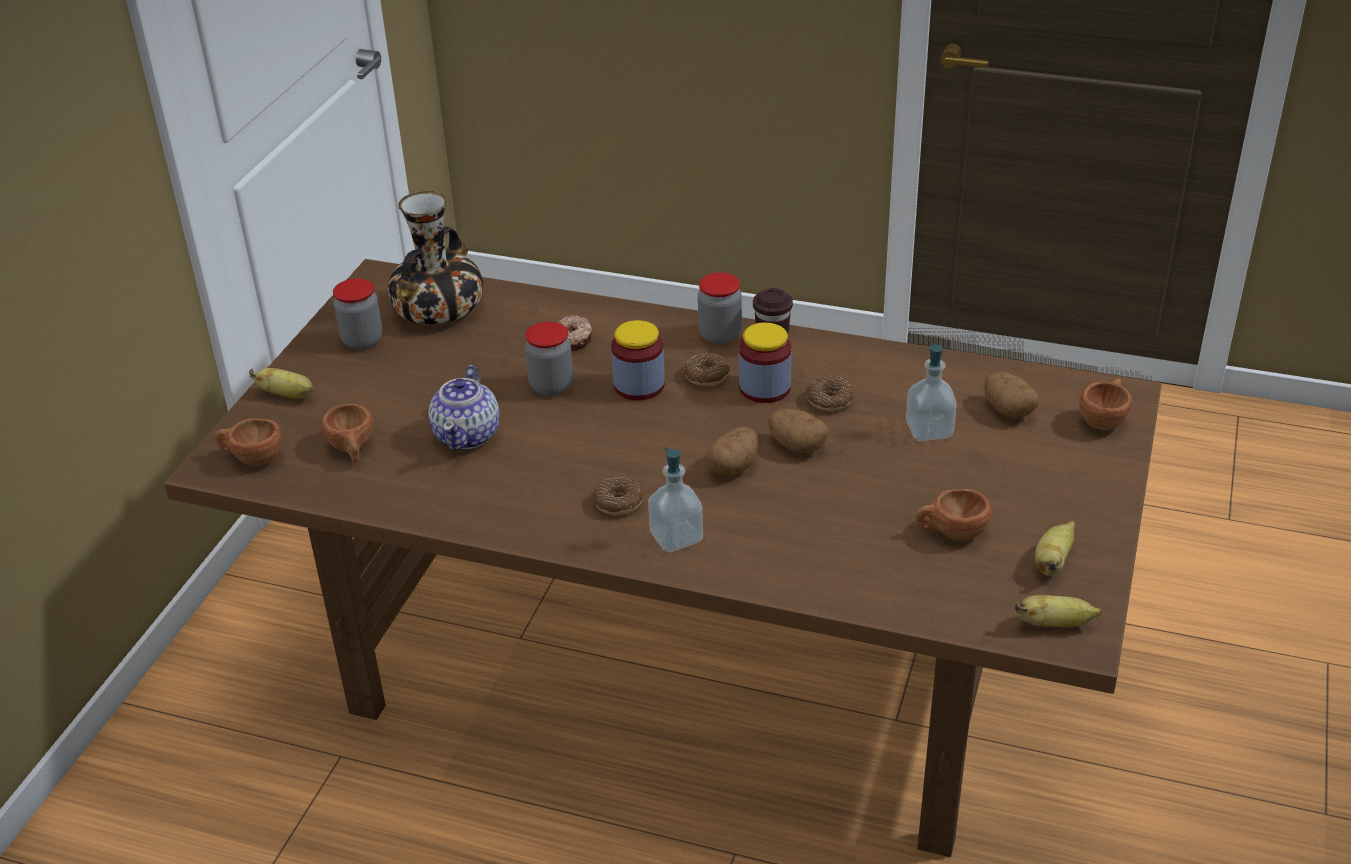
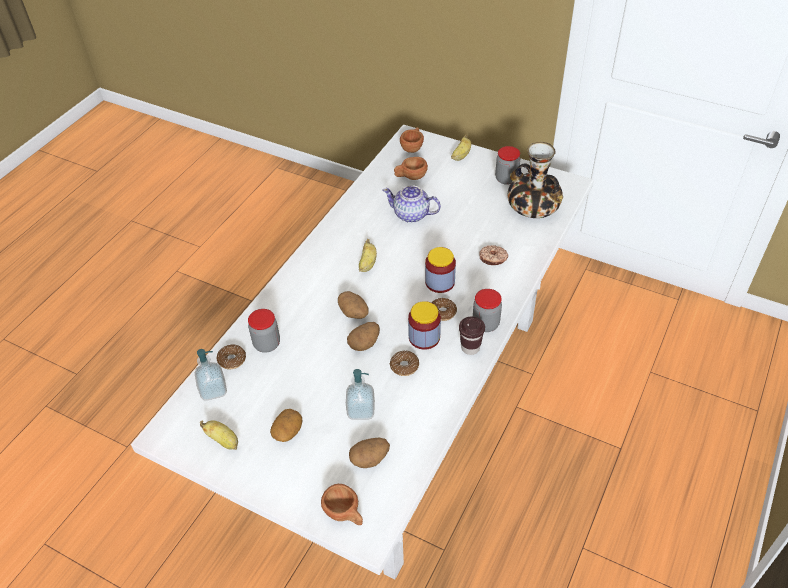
camera: 100 degrees right, 10 degrees up
brown dining table [164,259,1162,857] -> white dining table [131,125,594,580]
jar [525,322,573,396] -> jar moved to [248,309,280,353]
donut [592,477,644,515] -> donut moved to [216,345,246,369]
soap dispenser [648,447,703,552] -> soap dispenser moved to [195,349,227,401]
brown cup [915,489,992,540] -> none
banana [1015,595,1102,627] -> banana moved to [359,239,377,272]
none -> potato [270,409,303,442]

